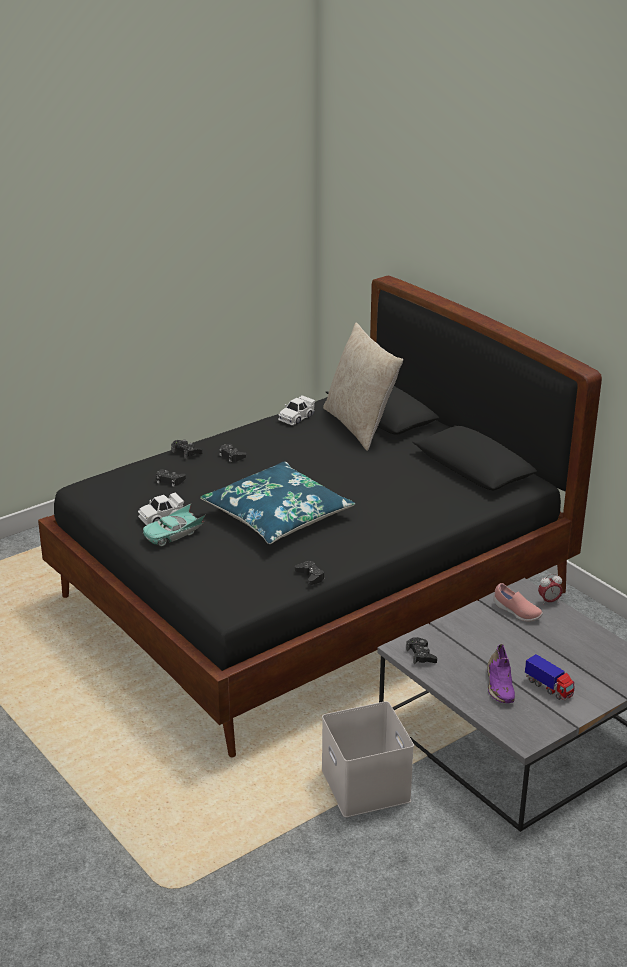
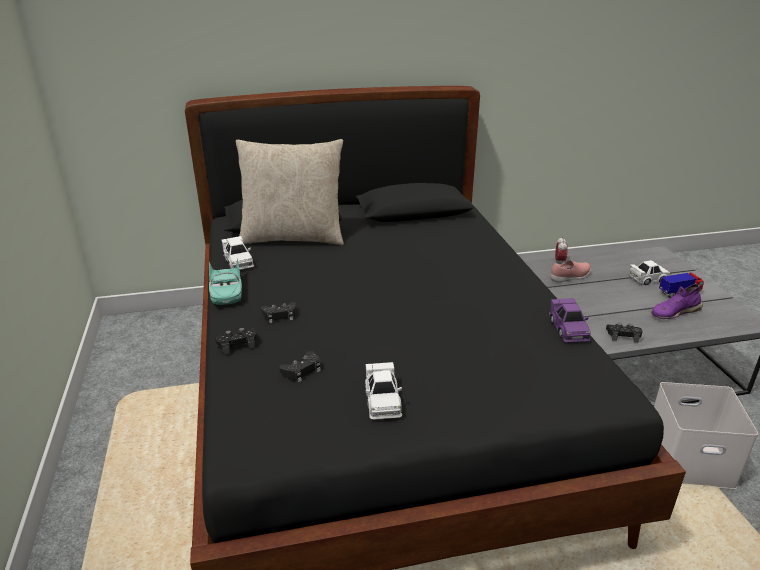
camera: 65 degrees left, 0 degrees up
turquoise toy car [143,504,206,547] -> turquoise toy car moved to [209,258,242,305]
blue pillow [200,461,355,544] -> none
black game controller [295,561,325,585] -> purple toy car [549,298,591,343]
purple shoe [487,644,515,703] -> purple shoe turned 135 degrees clockwise [651,284,703,319]
none -> white toy car [629,260,670,285]

